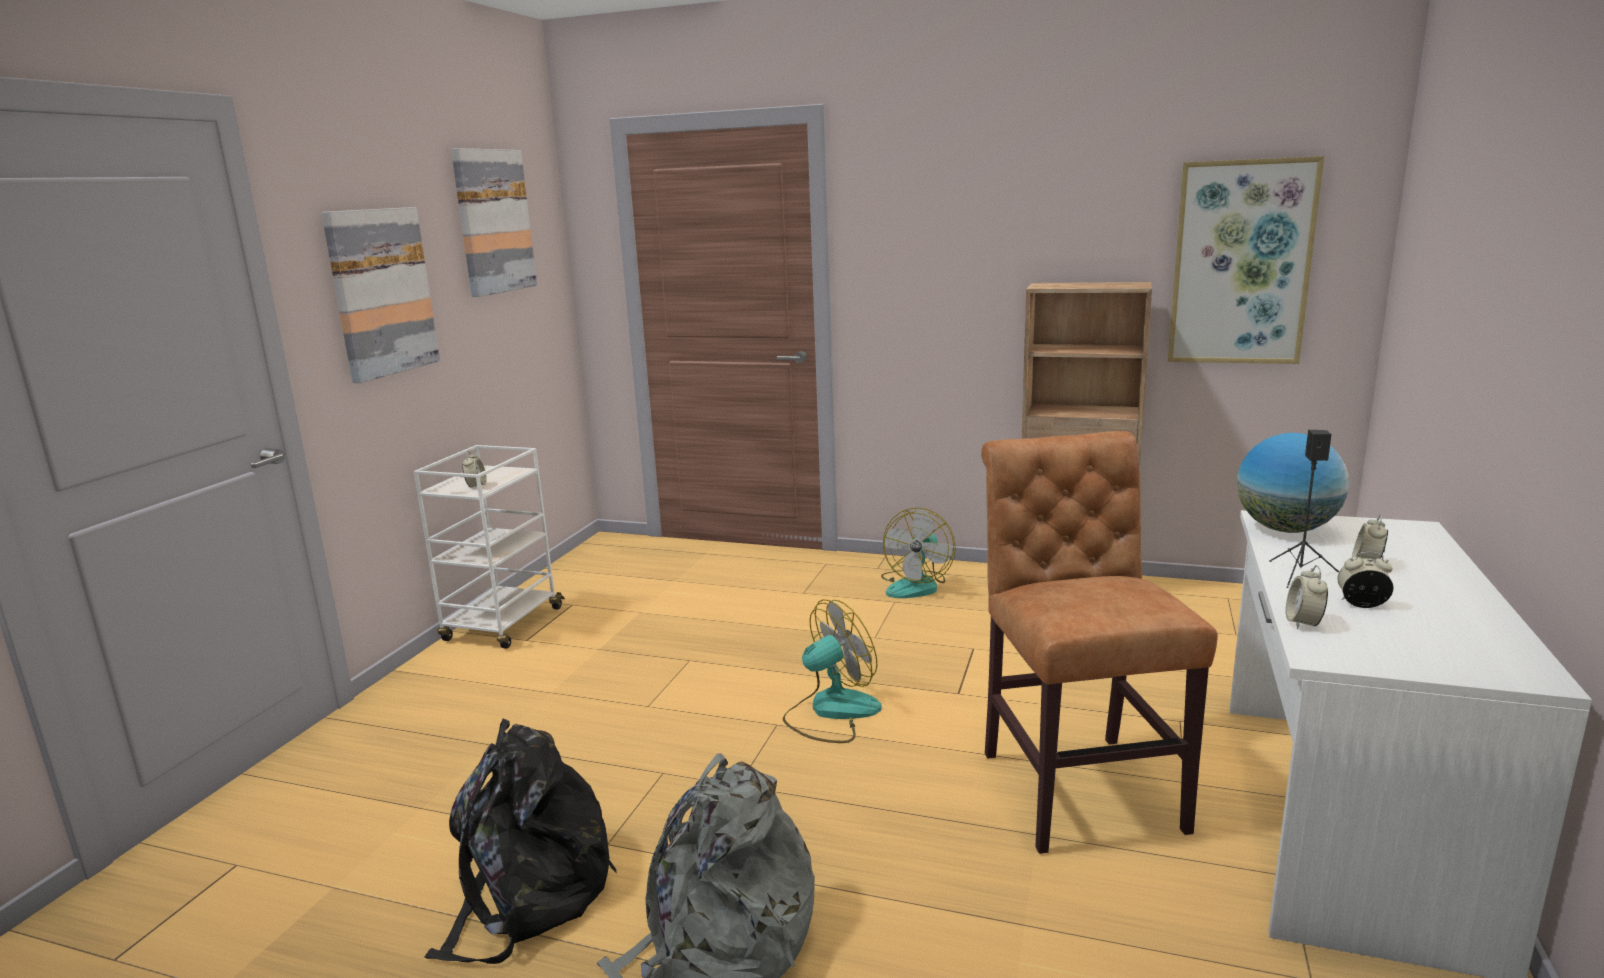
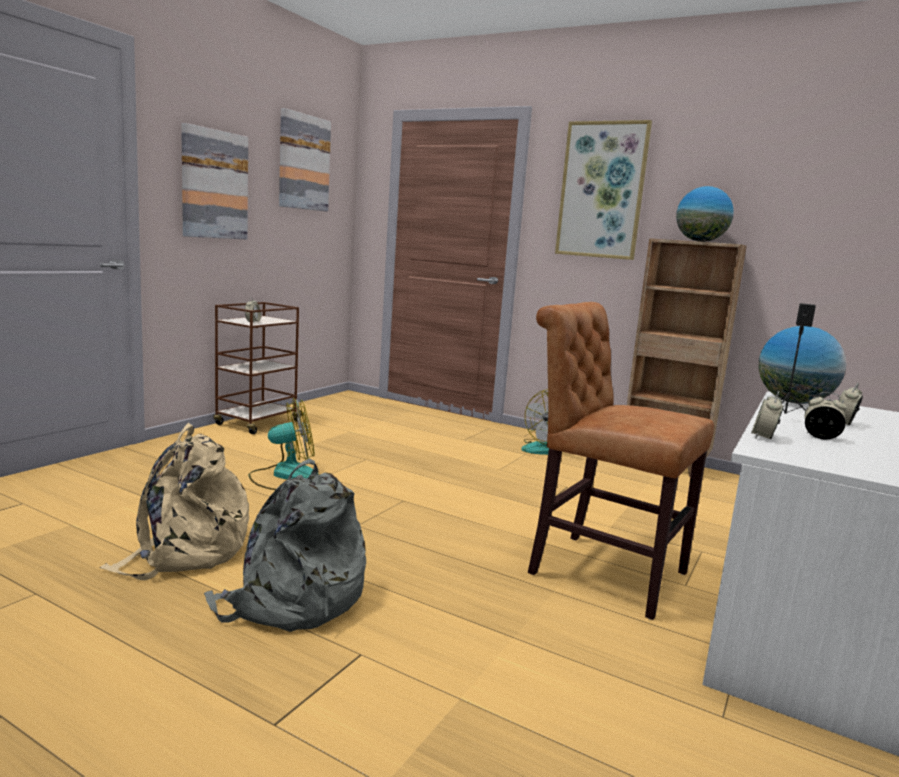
camera: 10 degrees right, 5 degrees down
white cart [414,445,565,649] -> brown cart [213,302,302,434]
black backpack [425,718,617,964] -> beige backpack [100,423,249,580]
fan [783,599,882,743] -> fan moved to [249,398,319,490]
brown chair [981,431,1218,854] -> brown chair turned 60 degrees counterclockwise [528,302,714,620]
picture [1168,156,1324,364] -> picture moved to [555,120,652,260]
none -> globe [676,186,734,242]

